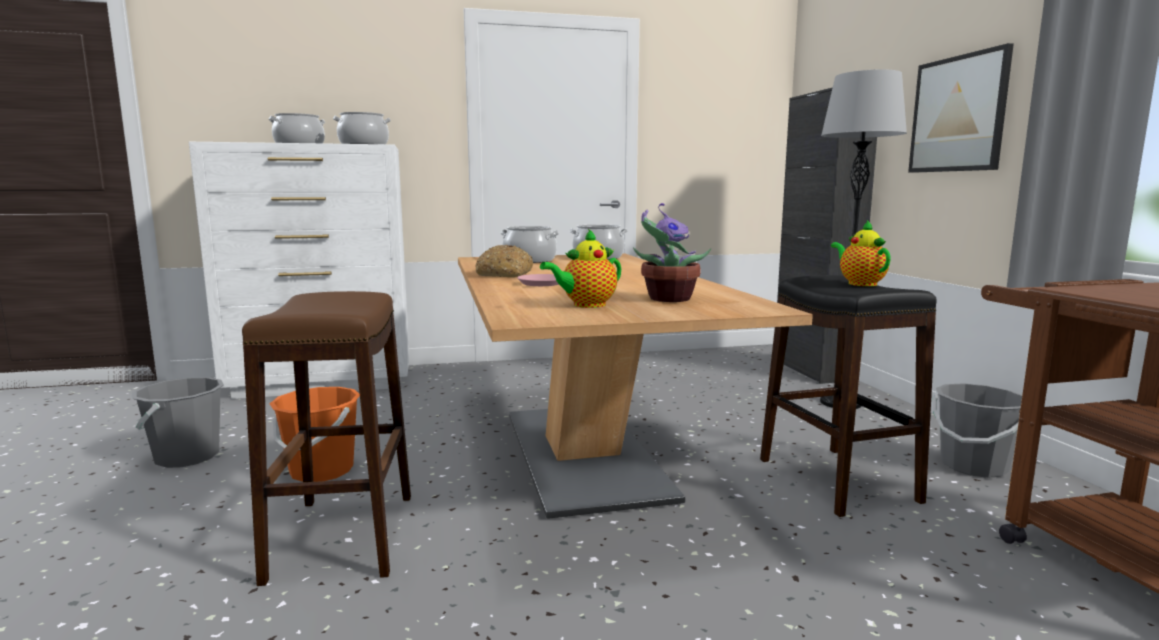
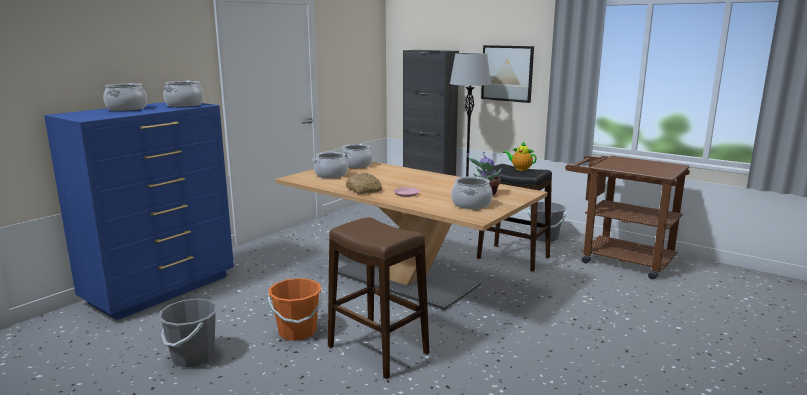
camera: 40 degrees left, 5 degrees up
white dresser [189,142,409,399] -> blue dresser [44,102,234,320]
teapot [540,229,621,308] -> cooking pot [451,176,493,209]

